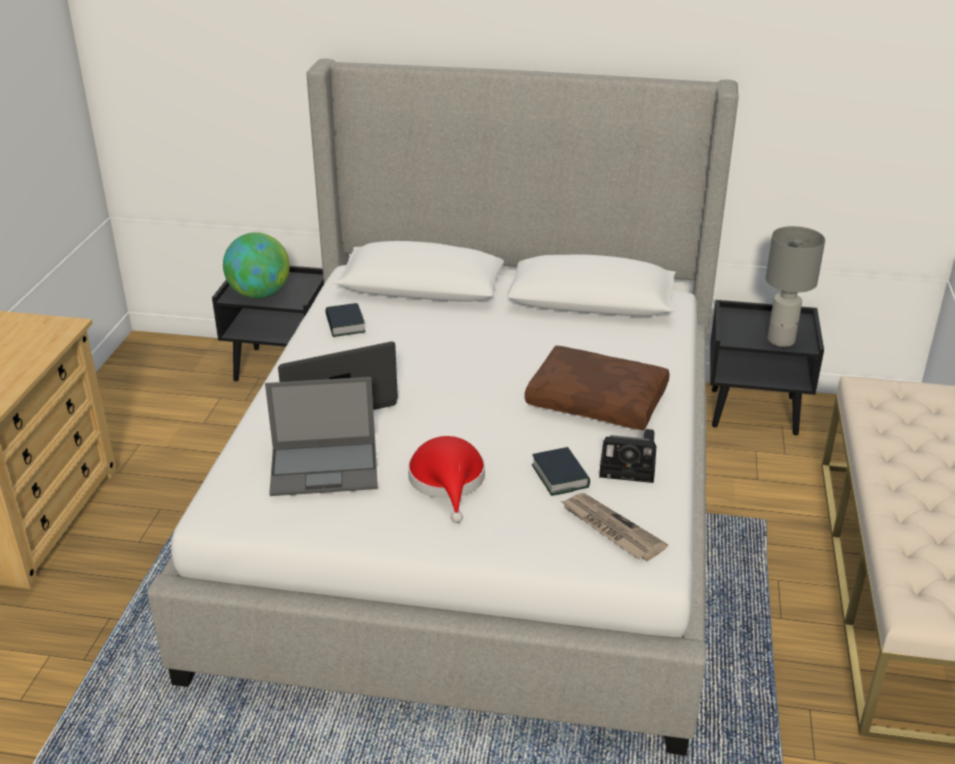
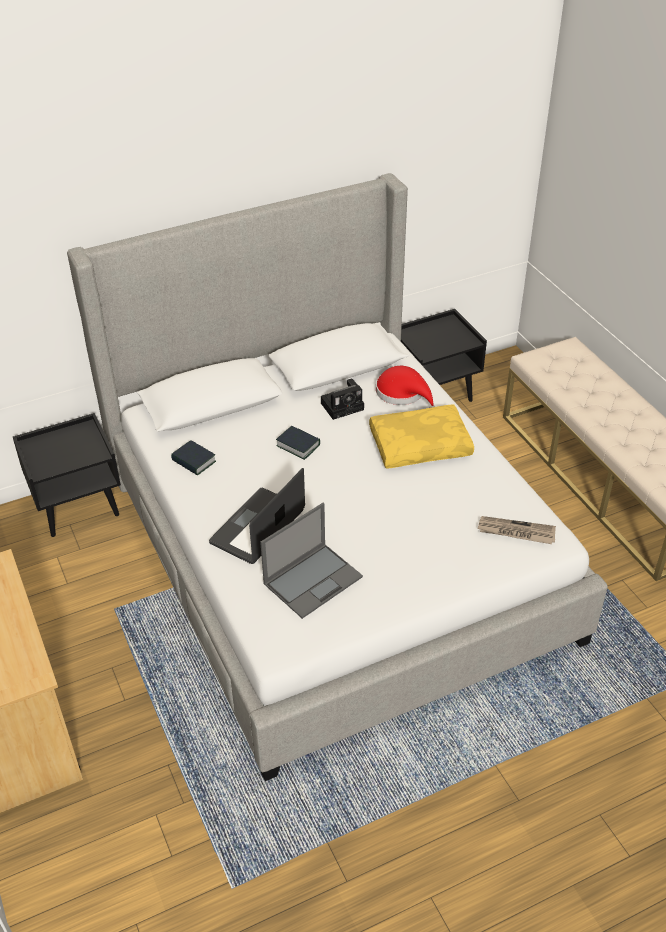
camera: 35 degrees left, 10 degrees up
globe [223,232,290,298] -> none
red hat [408,436,485,523] -> red hat moved to [376,366,436,408]
brown pillow [525,346,670,430] -> yellow pillow [369,405,474,468]
book [532,447,590,496] -> book moved to [276,426,320,460]
camera [599,429,657,483] -> camera moved to [321,379,364,420]
grey table lamp [766,226,825,347] -> none

